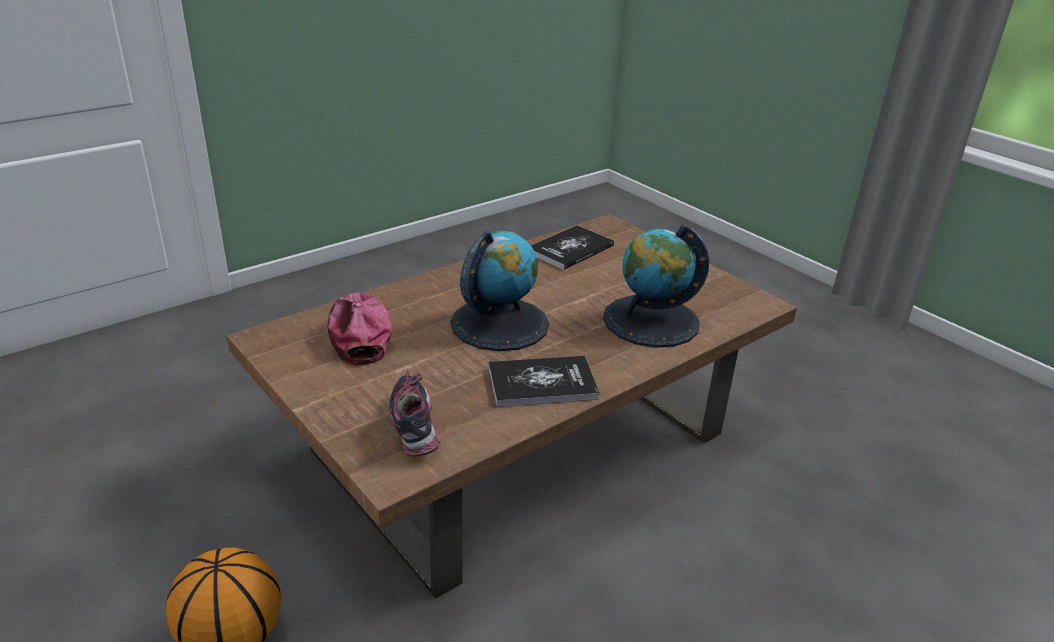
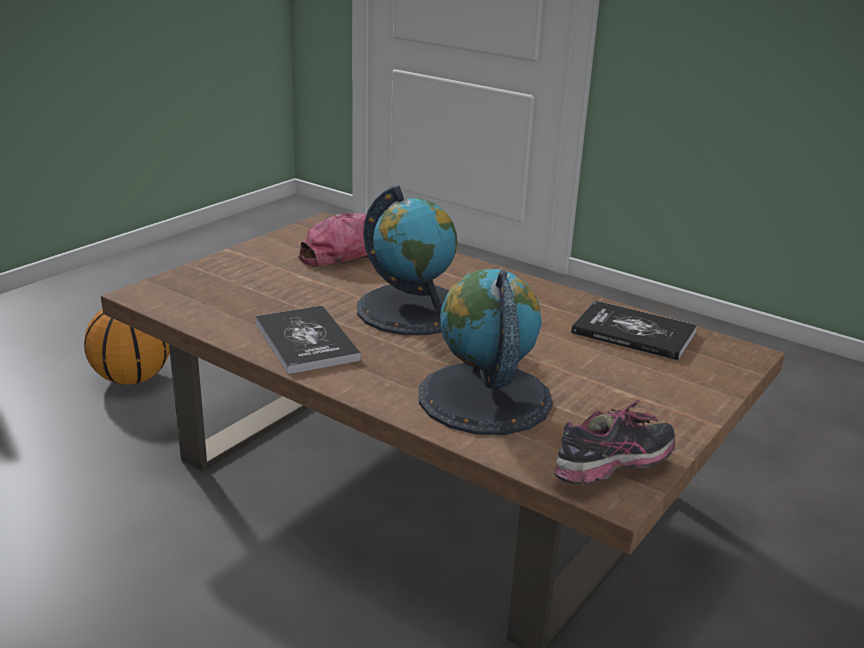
camera: 75 degrees right, 5 degrees down
shoe [390,369,440,457] -> shoe moved to [554,399,675,485]

